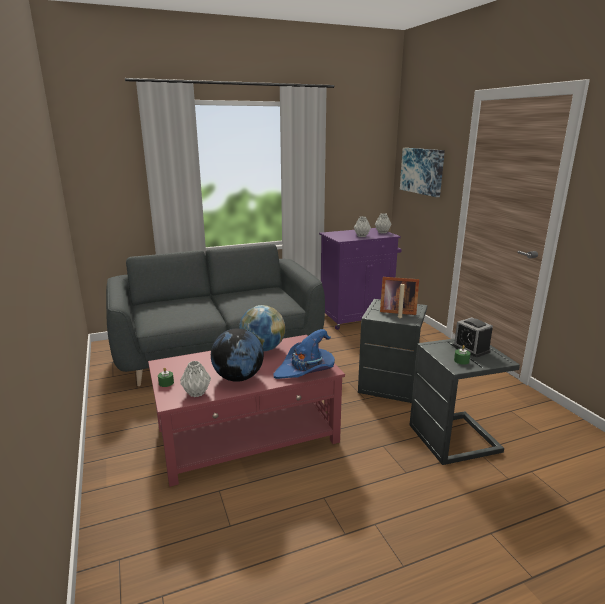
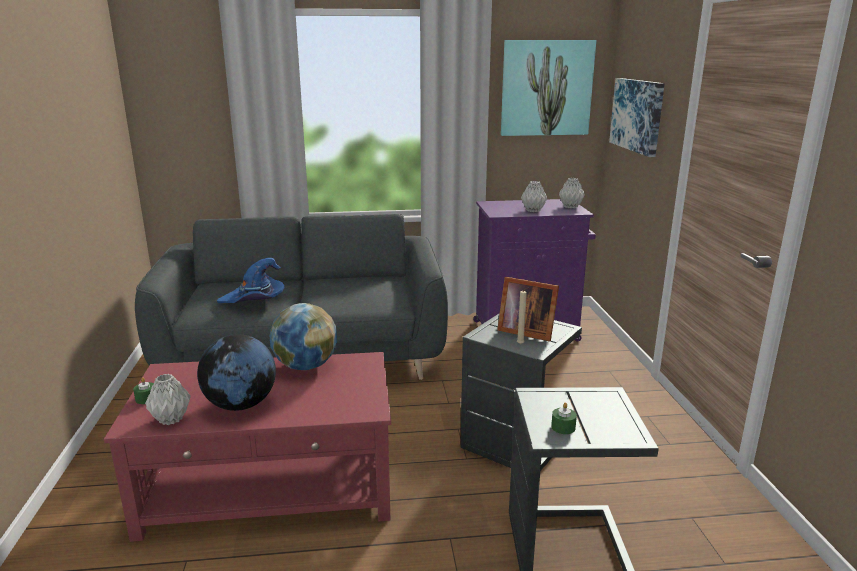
camera: 15 degrees right, 0 degrees up
blue hat [273,329,335,379] -> blue hat moved to [217,258,285,303]
alarm clock [453,317,493,357] -> none
none -> picture [501,40,596,136]

